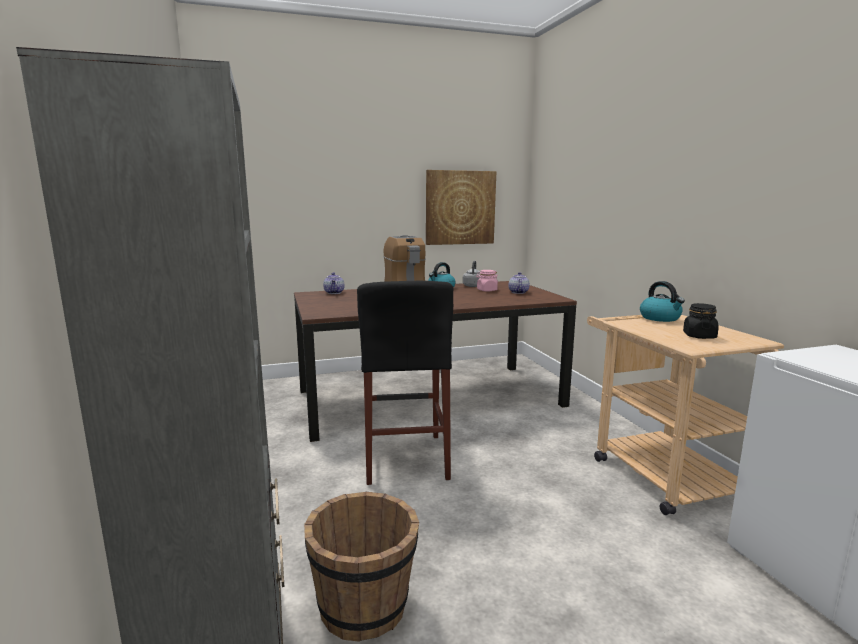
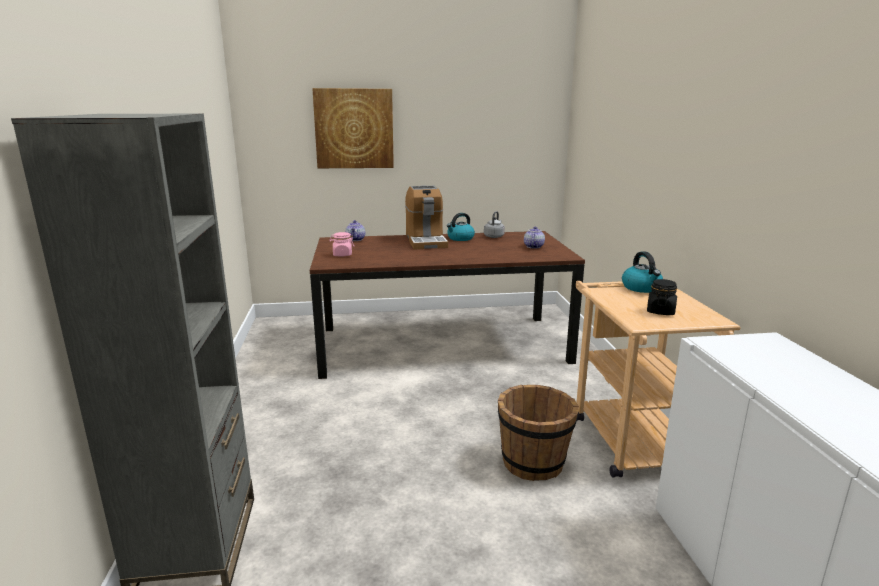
camera: 10 degrees right, 5 degrees up
brown bucket [304,492,419,642] -> brown bucket moved to [498,385,579,481]
black stool [357,281,453,485] -> none
picture [426,170,496,245] -> picture moved to [312,88,394,168]
pink jar [476,270,498,291] -> pink jar moved to [329,232,354,257]

